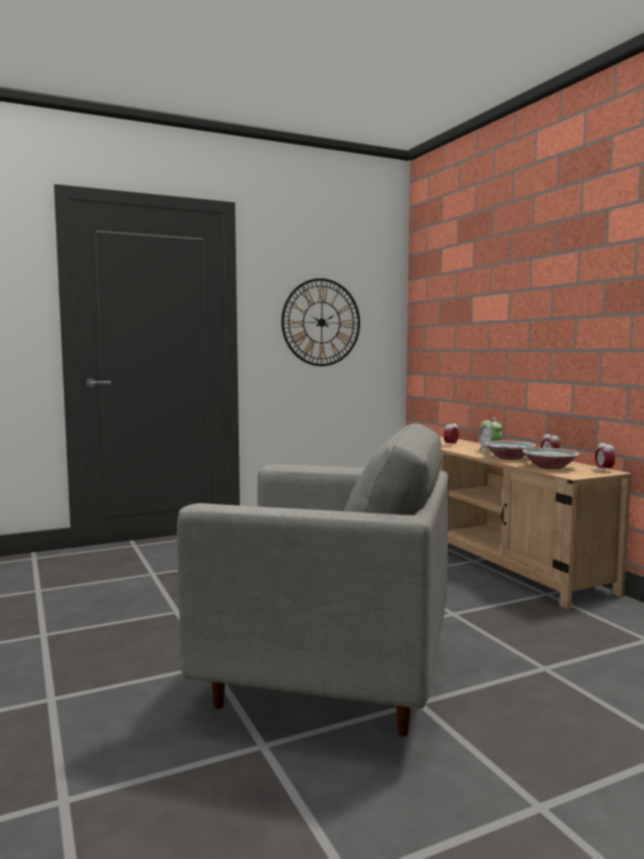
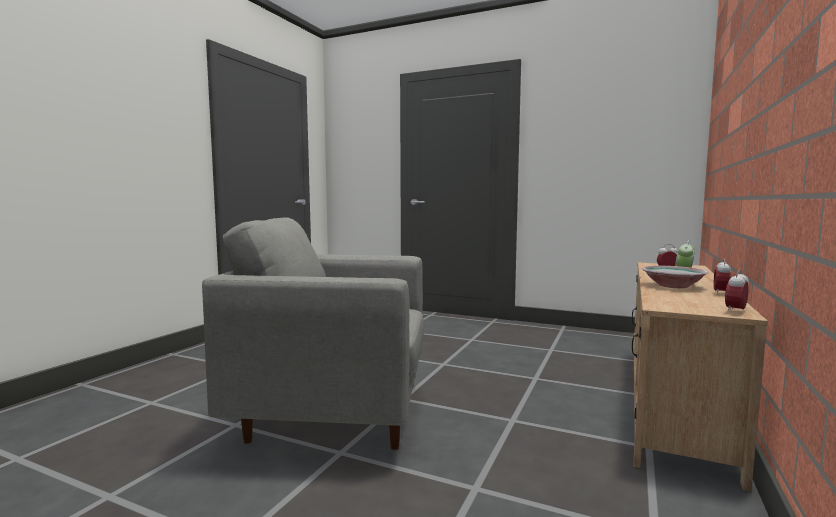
camera: 50 degrees right, 0 degrees up
grey armchair [177,423,449,736] -> grey armchair turned 120 degrees clockwise [202,218,424,450]
wall clock [281,278,360,366] -> none
bowl [522,448,579,469] -> none

